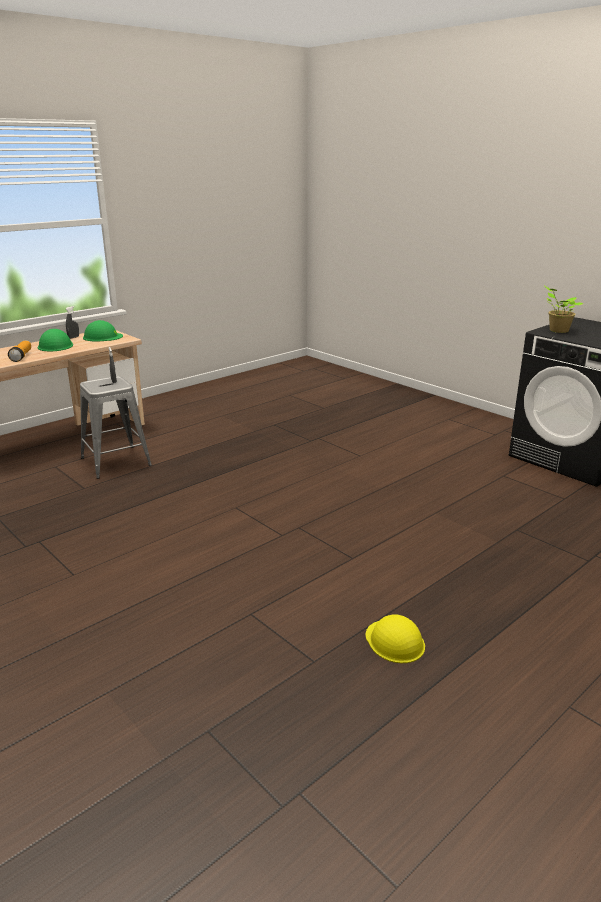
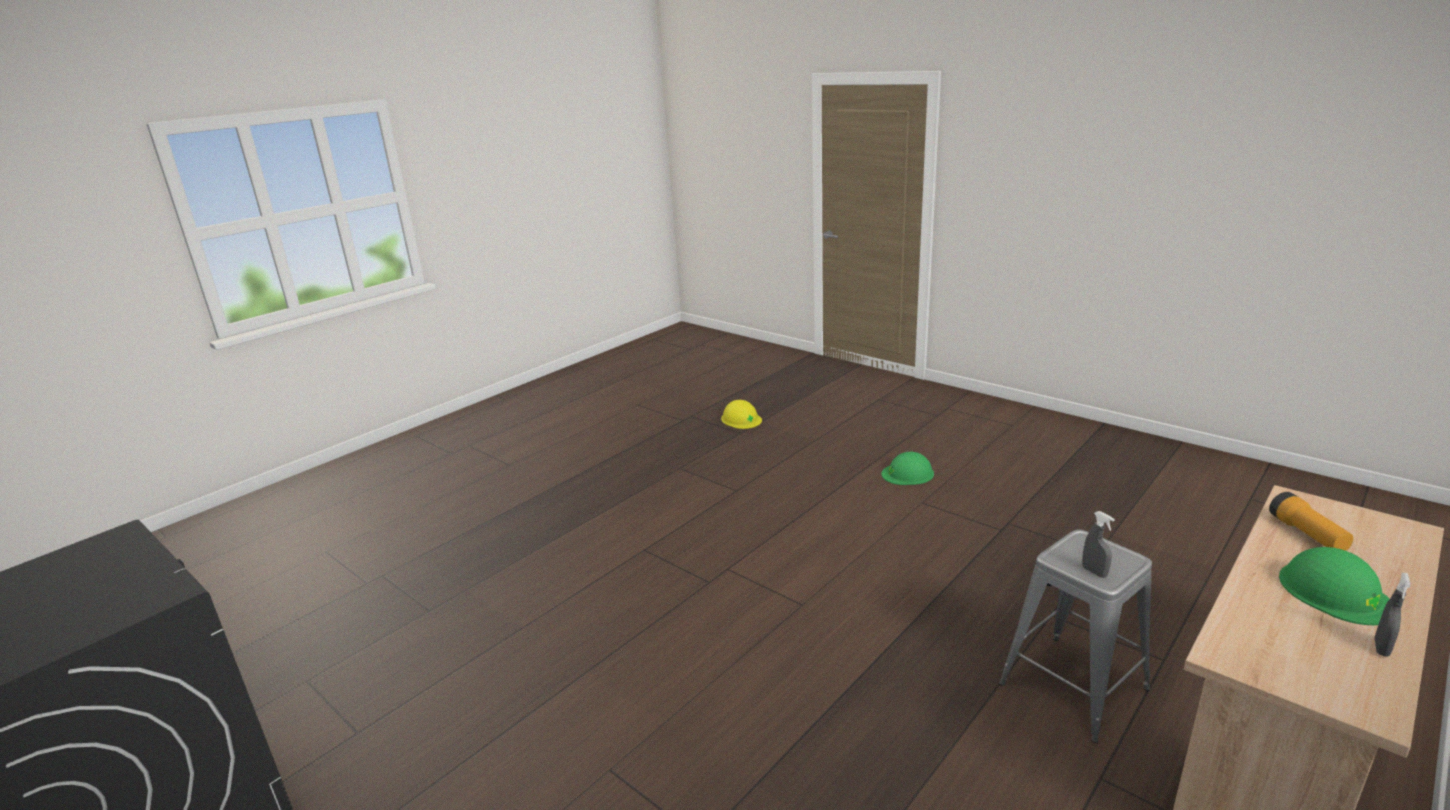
camera: 175 degrees right, 0 degrees up
green hard hat [83,320,123,342] -> green hard hat moved to [881,452,934,485]
yellow hard hat [366,615,425,663] -> yellow hard hat moved to [721,400,762,429]
potted plant [545,286,583,333] -> none

